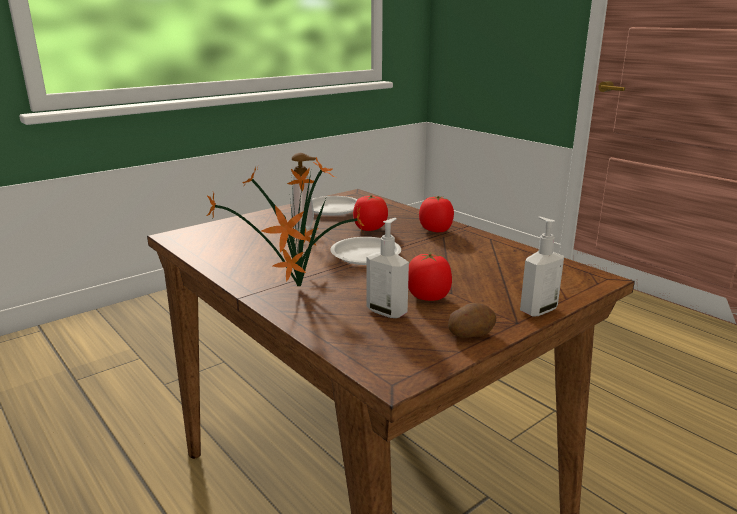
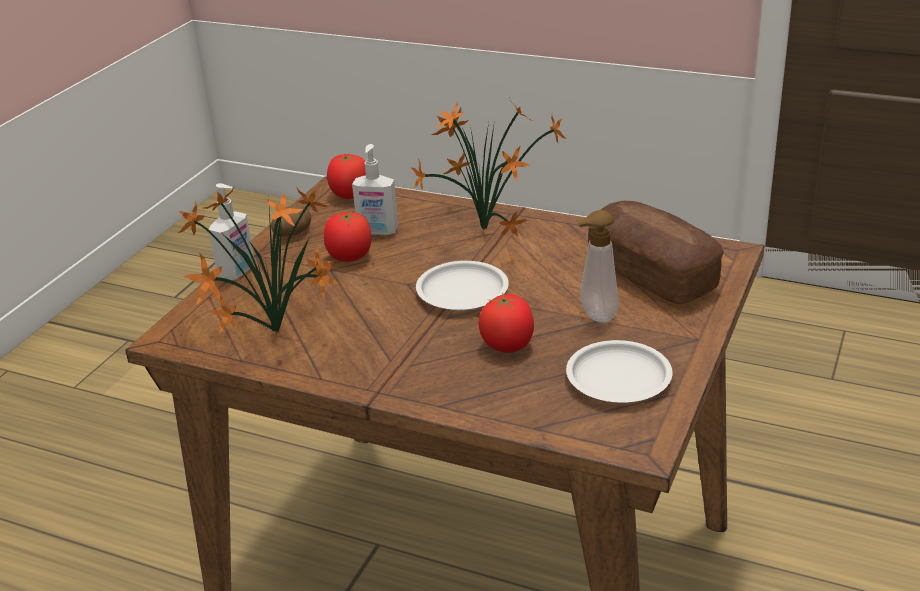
camera: 155 degrees right, 10 degrees up
tomato [419,196,454,232] -> tomato moved to [327,154,366,199]
none -> potted plant [178,187,339,333]
none -> bread [588,201,724,304]

